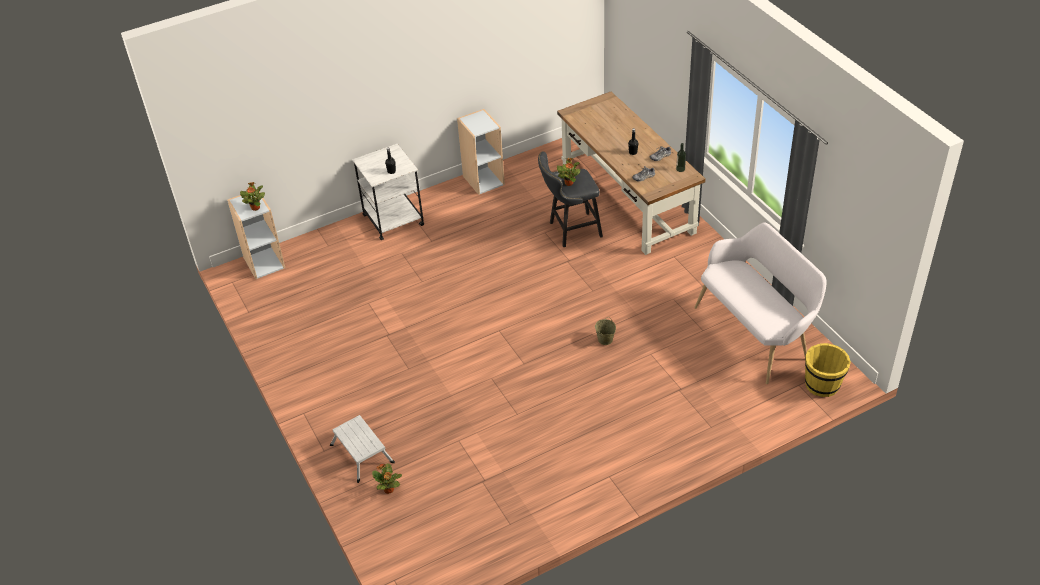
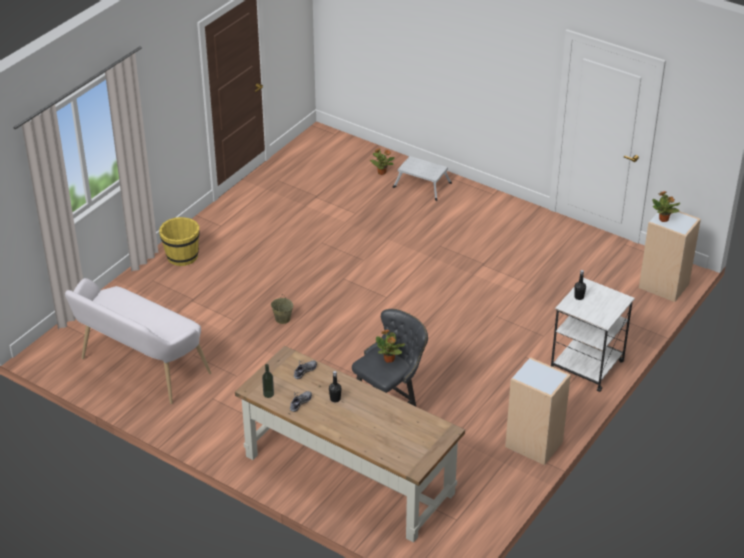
camera: 150 degrees right, 5 degrees down
yellow bucket [805,343,851,397] -> yellow bucket moved to [159,217,200,266]

